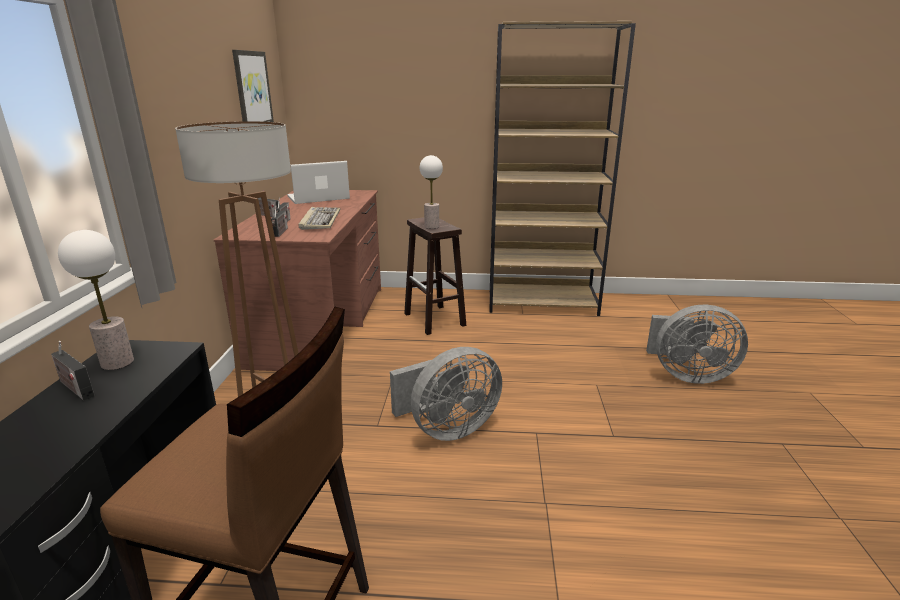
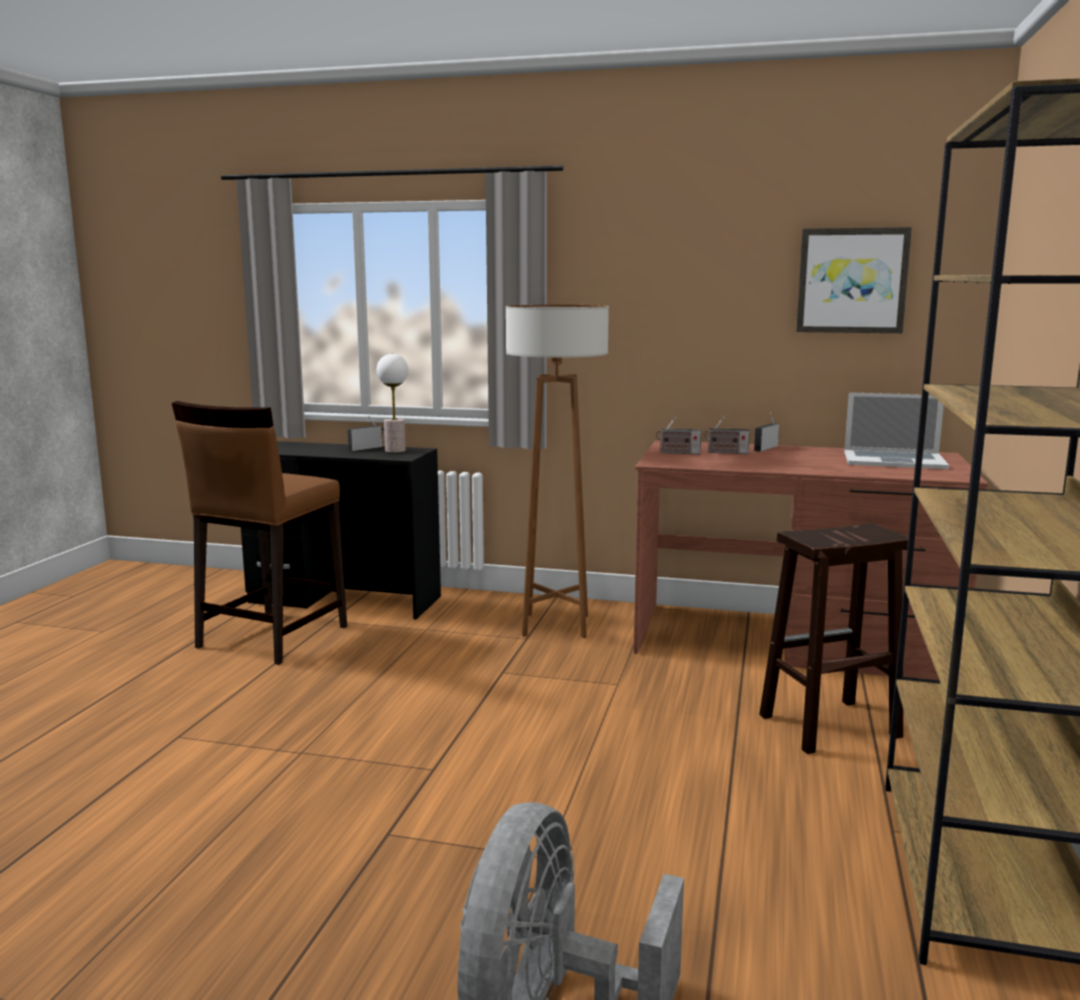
camera: 100 degrees right, 10 degrees down
laptop [287,161,350,204] -> laptop turned 120 degrees clockwise [844,392,949,469]
keyboard [298,207,340,230] -> none
grey fan [390,347,502,441] -> none
table lamp [420,155,443,229] -> none

